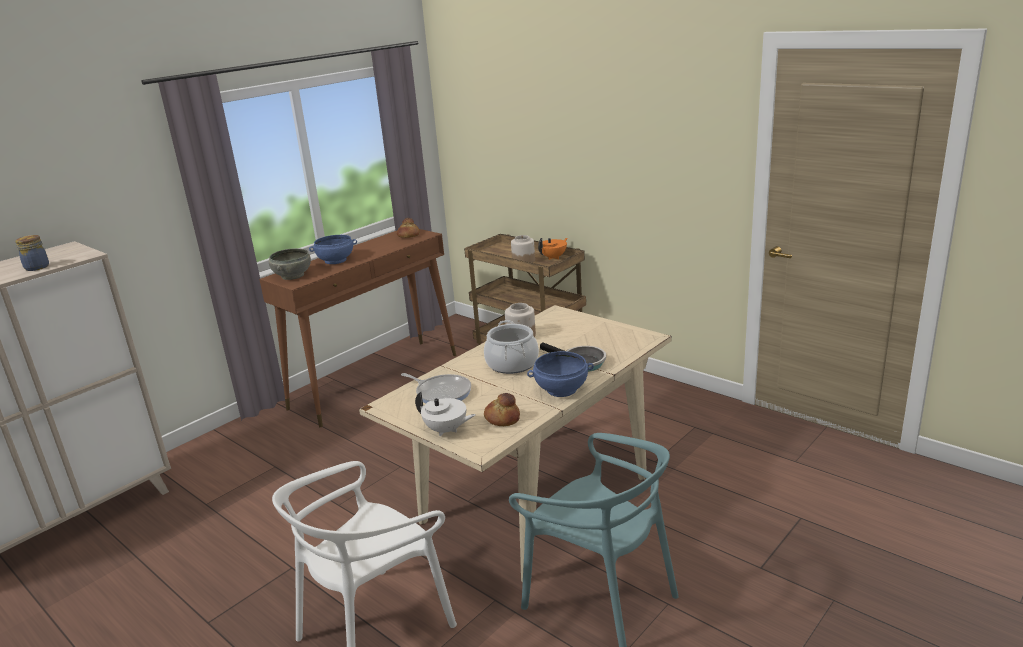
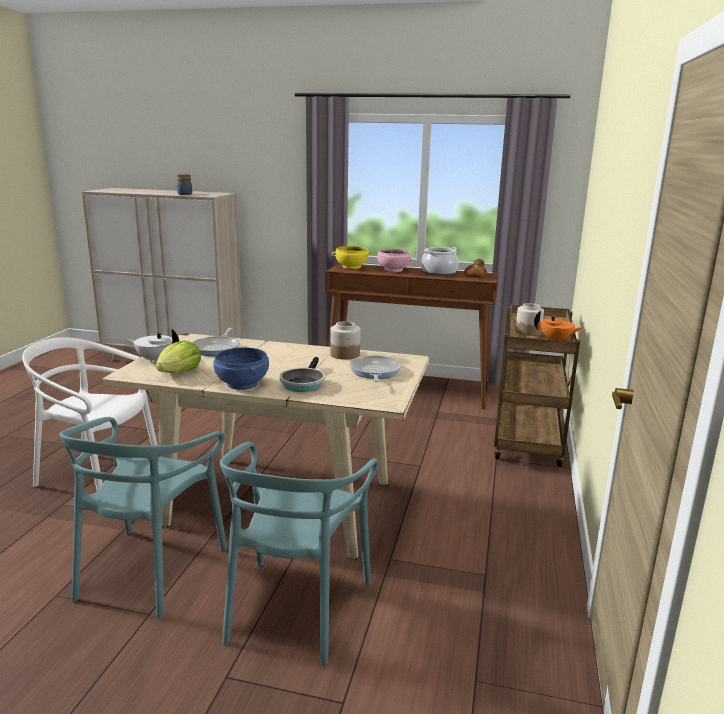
camera: 60 degrees right, 5 degrees down
grey bowl [269,248,311,280] -> yellow bowl [332,246,372,269]
blue bowl [309,235,357,264] -> pink bowl [377,249,411,272]
white teapot [415,392,475,436] -> white teapot turned 105 degrees clockwise [127,329,179,363]
cooking pot [484,320,539,374] -> cooking pot moved to [421,247,459,276]
bread [484,393,520,426] -> lettuce [156,340,201,373]
none -> turquoise chair [220,442,378,665]
none -> frying pan [350,356,402,382]

